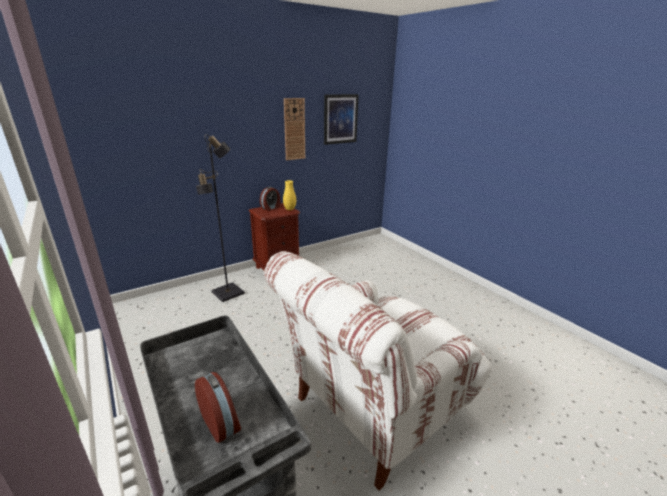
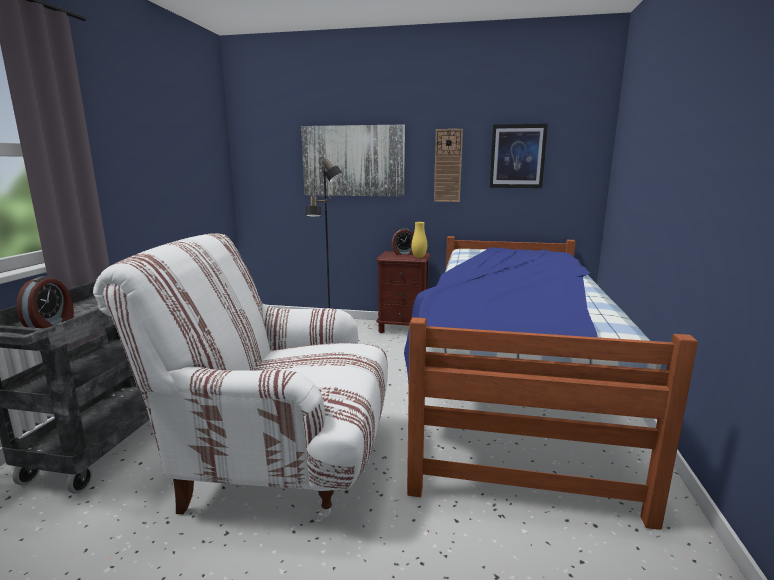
camera: 45 degrees right, 10 degrees down
none -> picture [301,124,405,197]
none -> bed [404,236,698,530]

